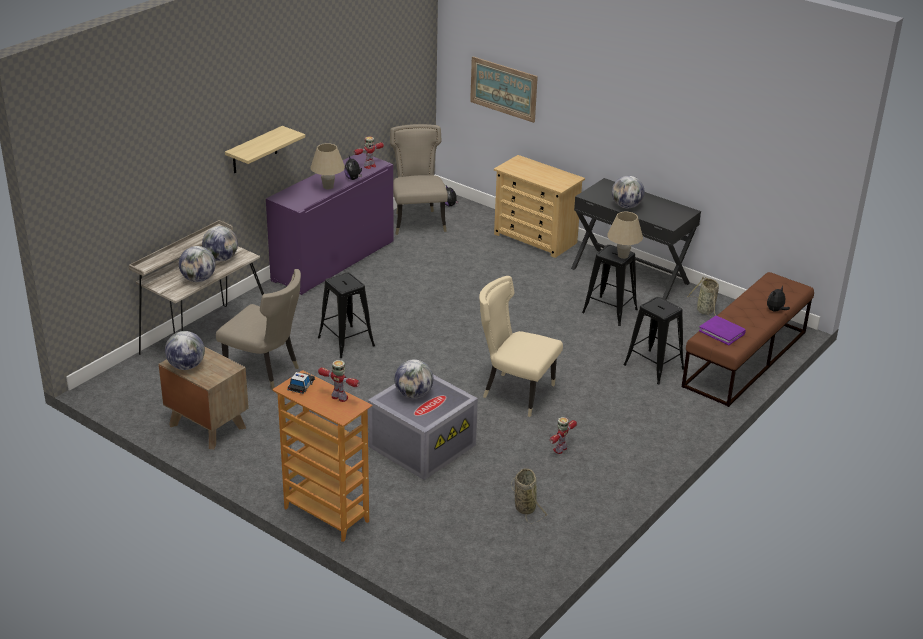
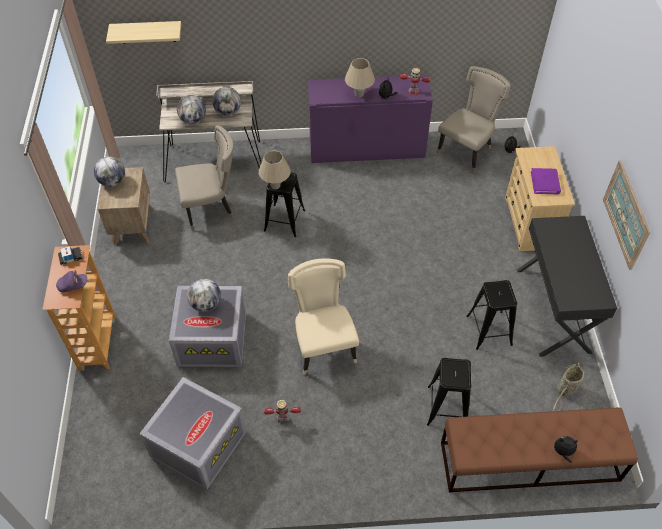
camera: 50 degrees right, 20 degrees up
beige chair [216,269,301,389] -> beige chair turned 90 degrees counterclockwise [175,125,234,231]
shelf [225,126,305,173] -> shelf moved to [106,21,181,44]
toy robot [318,360,360,402] -> purple cap [56,270,87,293]
picture [470,56,538,123] -> picture moved to [603,161,651,270]
basket [511,468,548,524] -> grey storage box [139,377,247,489]
beige table lamp [607,212,643,259] -> beige table lamp moved to [259,151,290,189]
globe [612,176,645,208] -> none
purple book [699,316,746,345] -> purple book moved to [531,168,561,194]

